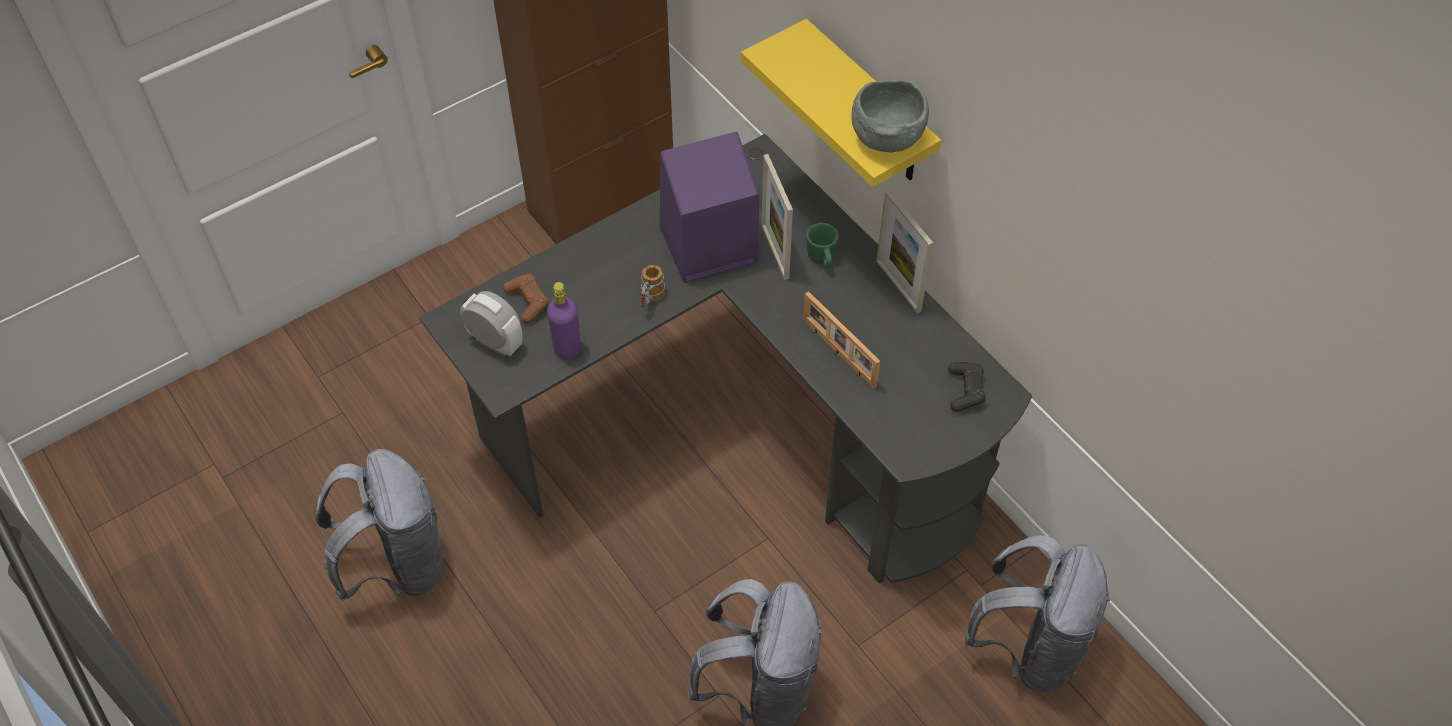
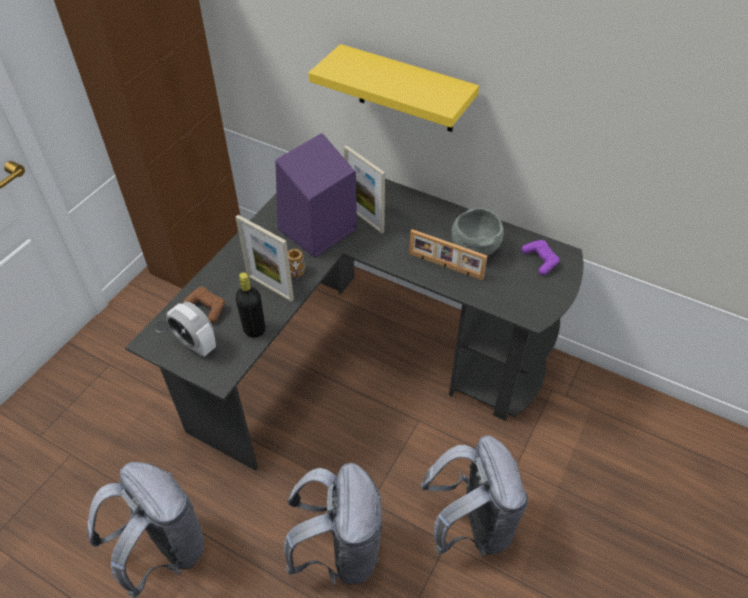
camera: 25 degrees left, 5 degrees down
alarm clock [460,291,522,356] -> alarm clock turned 150 degrees counterclockwise [166,302,216,357]
purple bottle [547,282,581,360] -> black bottle [235,272,265,338]
green mug [806,223,839,268] -> none
grey bowl [851,79,929,153] -> grey bowl moved to [451,208,504,256]
picture frame [876,190,933,313] -> picture frame moved to [235,215,294,302]
black game controller [948,362,986,412] -> purple game controller [522,240,560,275]
grey backpack [963,535,1110,692] -> grey backpack moved to [284,463,382,586]

